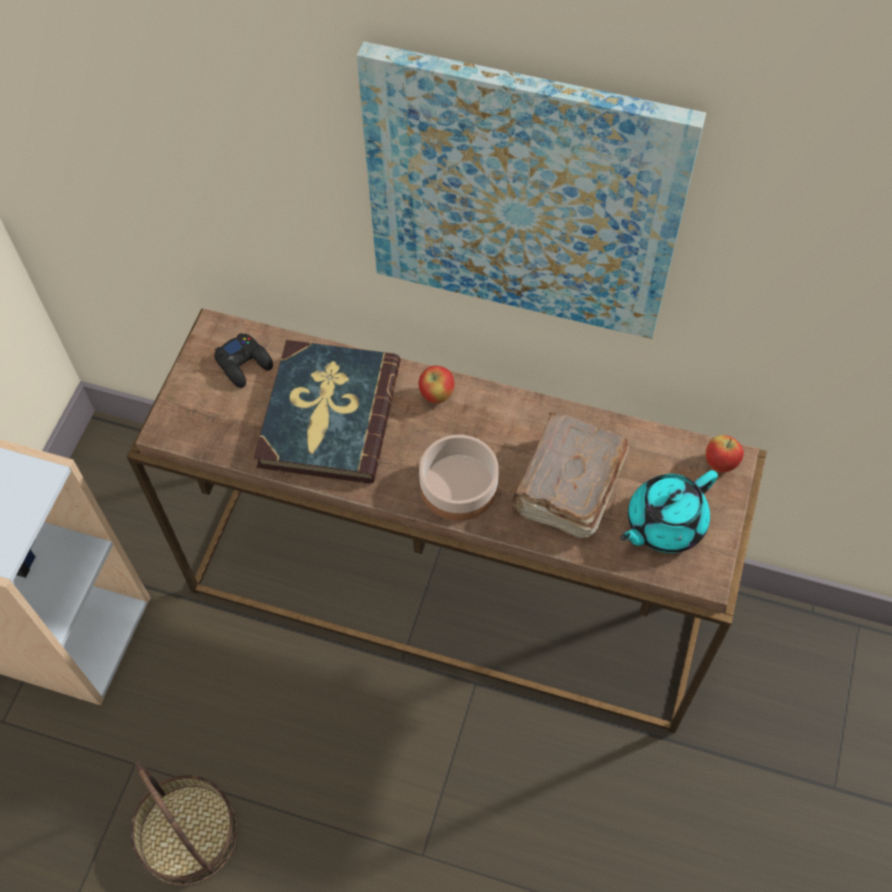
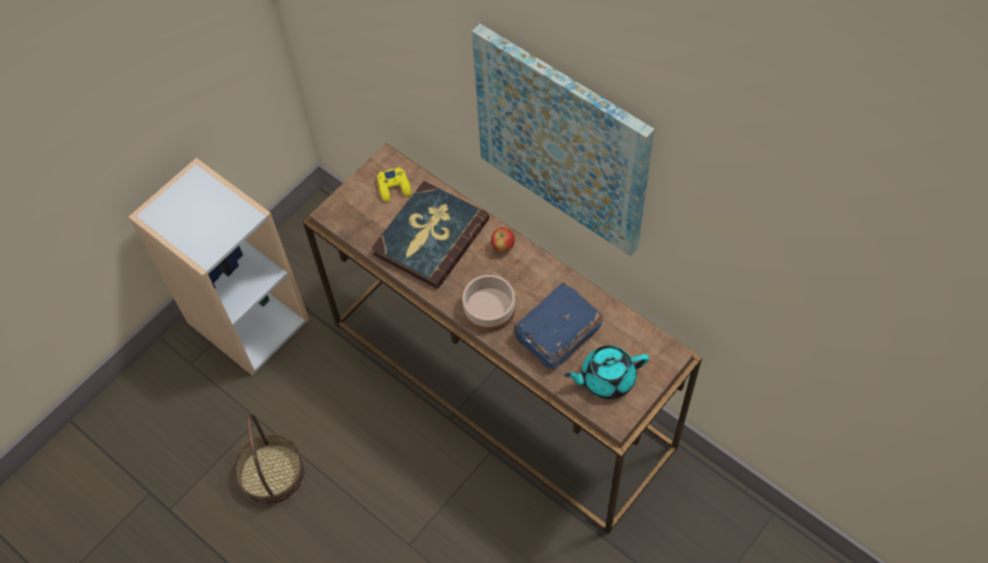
camera: 25 degrees right, 0 degrees up
black game controller [214,333,273,388] -> yellow game controller [377,167,411,202]
brown book [511,411,629,539] -> blue book [513,282,603,369]
apple [705,435,744,473] -> none

